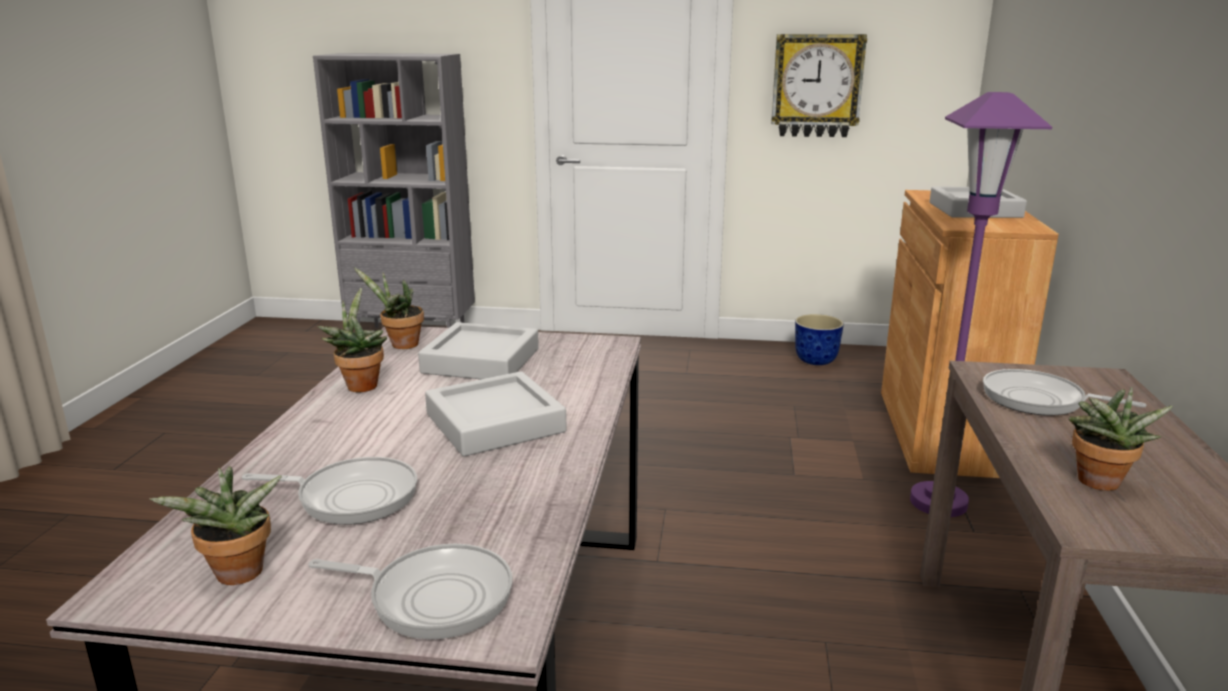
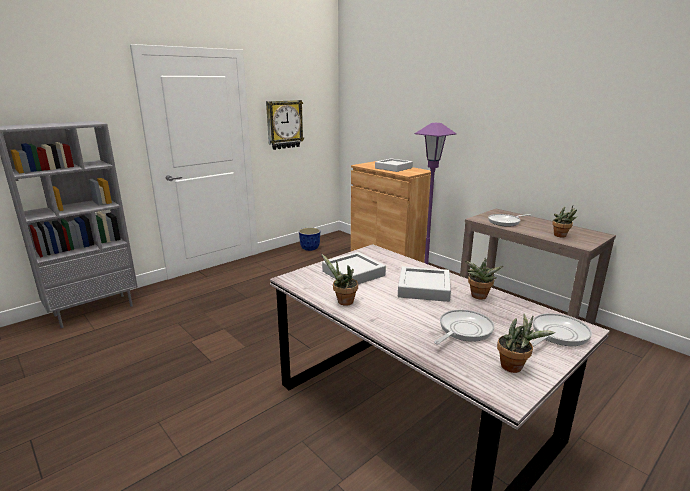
camera: 50 degrees left, 0 degrees up
potted plant [354,267,424,349] -> potted plant moved to [465,258,503,300]

